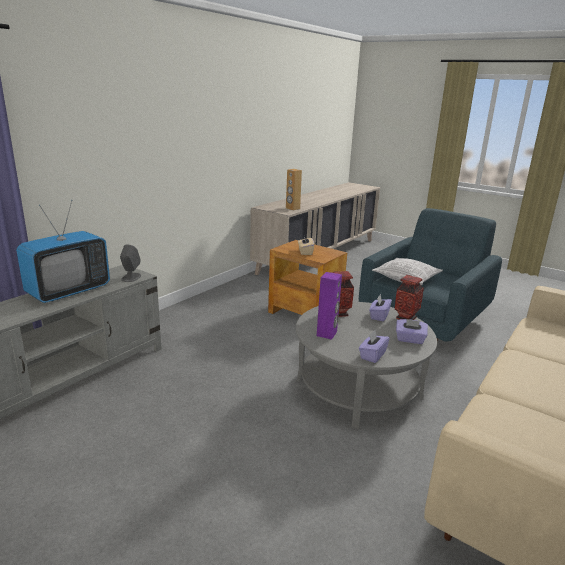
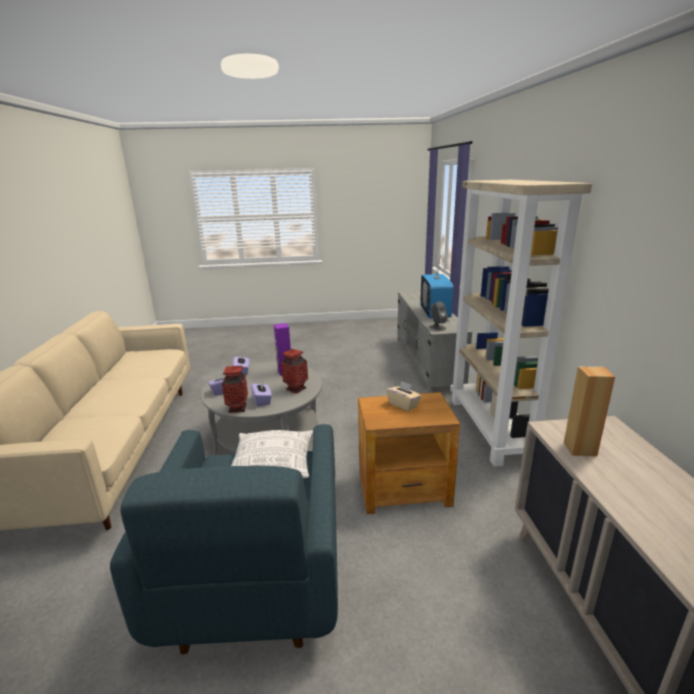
camera: 140 degrees right, 0 degrees up
none -> beige bookcase [450,180,592,467]

